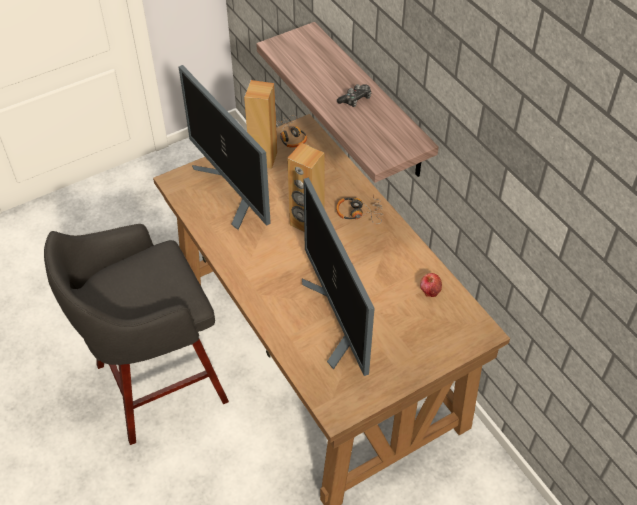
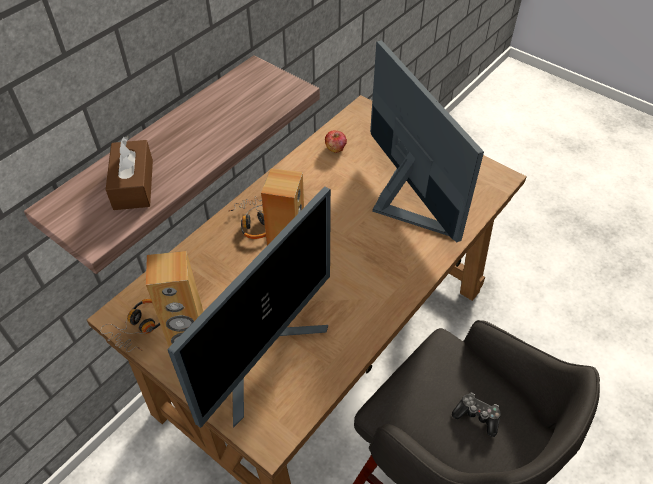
camera: 110 degrees left, 0 degrees up
monitor [302,178,374,376] -> monitor turned 75 degrees counterclockwise [370,40,484,243]
game controller [337,84,371,107] -> game controller moved to [452,393,501,437]
none -> brown tissue box [106,137,153,210]

